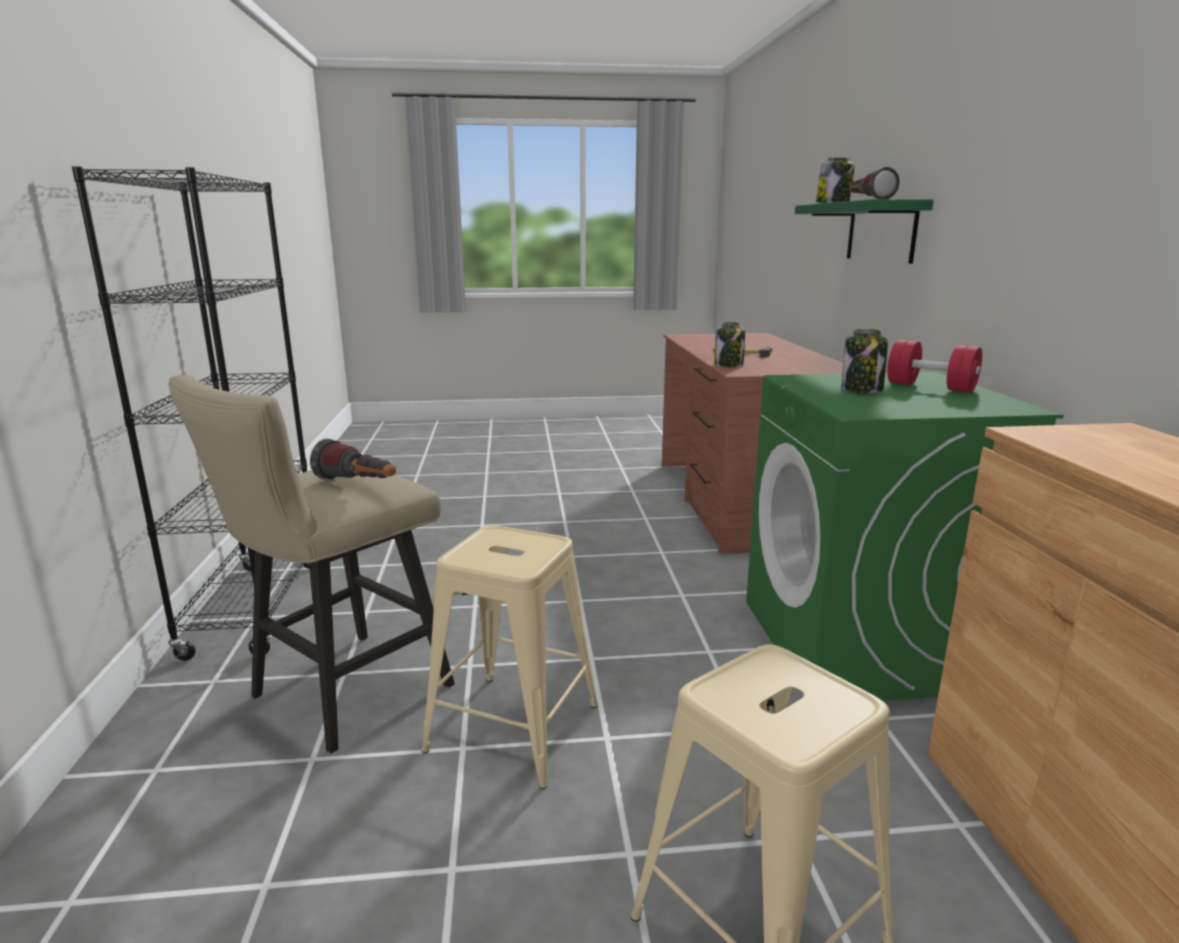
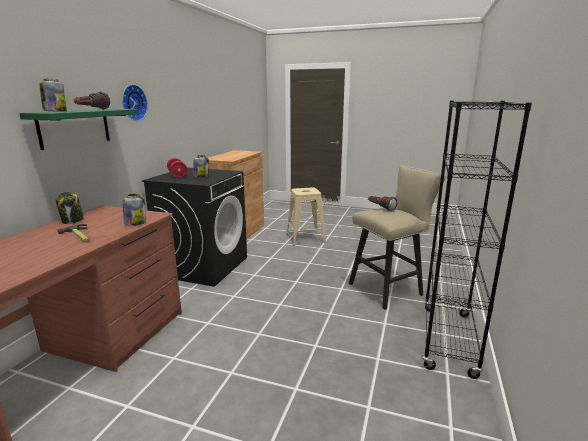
camera: 155 degrees left, 0 degrees up
beige stool [421,525,598,789] -> none
green washing machine [746,372,1064,701] -> black washing machine [142,168,247,287]
none -> jar [56,192,84,224]
none -> wall clock [122,84,148,121]

